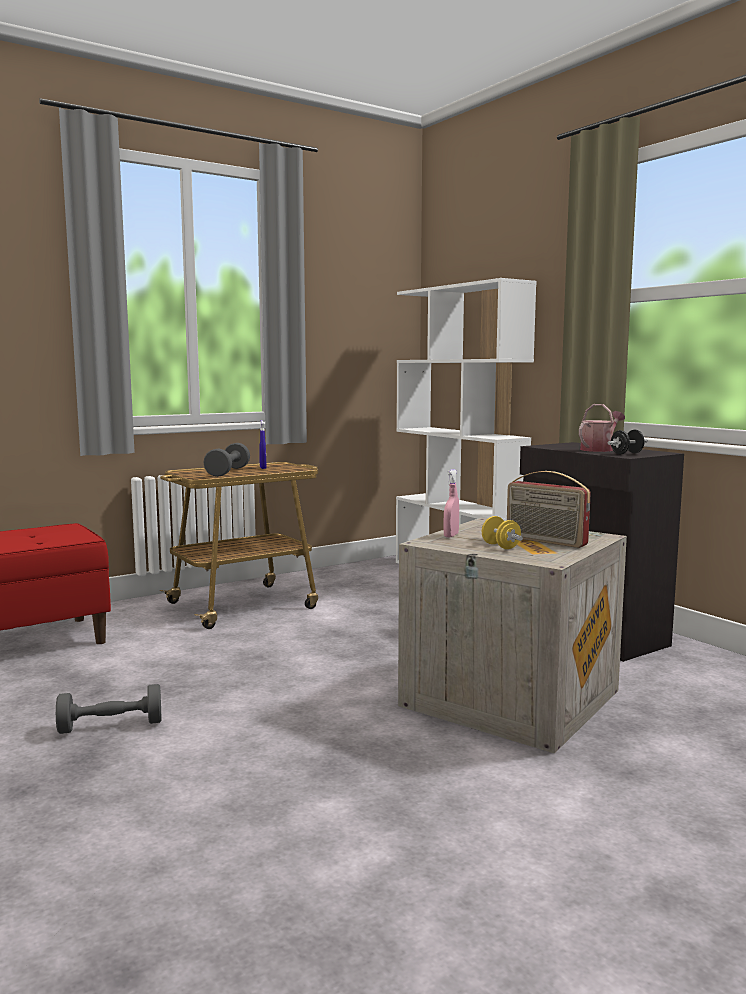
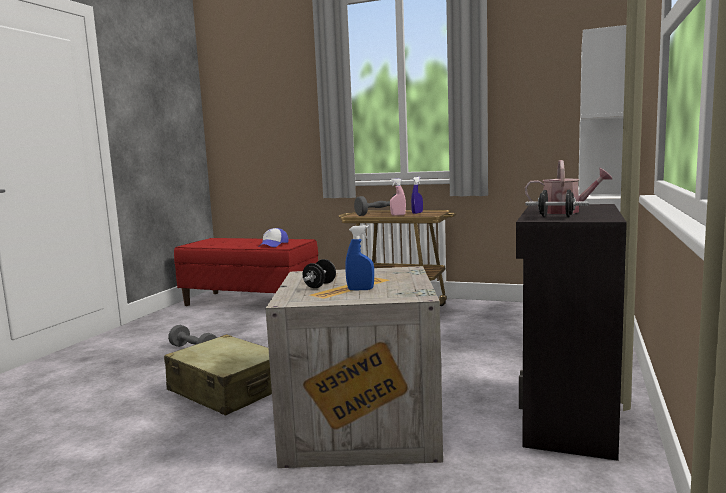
camera: 55 degrees right, 0 degrees up
pink spray bottle [444,469,459,538] -> pink spray bottle moved to [390,178,406,216]
yellow dumbbell [482,516,523,549] -> black dumbbell [303,259,336,288]
radio [507,471,591,548] -> blue spray bottle [345,225,374,291]
none -> beige suitcase [164,334,272,416]
none -> cap [262,228,288,247]

